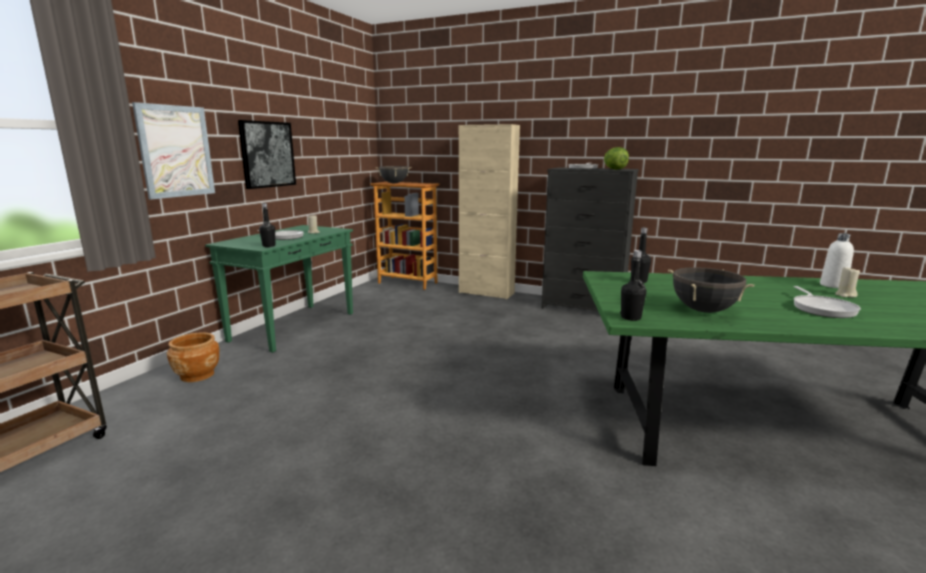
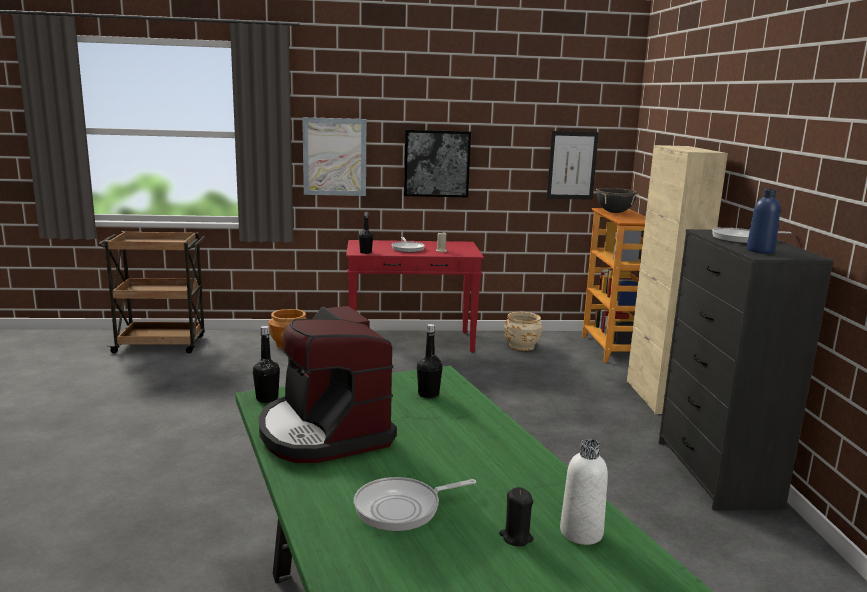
camera: 60 degrees right, 0 degrees up
green console table [205,225,353,353] -> red console table [346,240,484,353]
lettuce [604,147,629,170] -> blue bottle [747,189,780,254]
black cooking pot [668,267,755,313] -> coffee machine [259,306,397,463]
beige candle [835,267,860,297] -> black candle [499,487,533,546]
none -> beige planter [504,312,543,351]
none -> picture [547,131,599,200]

